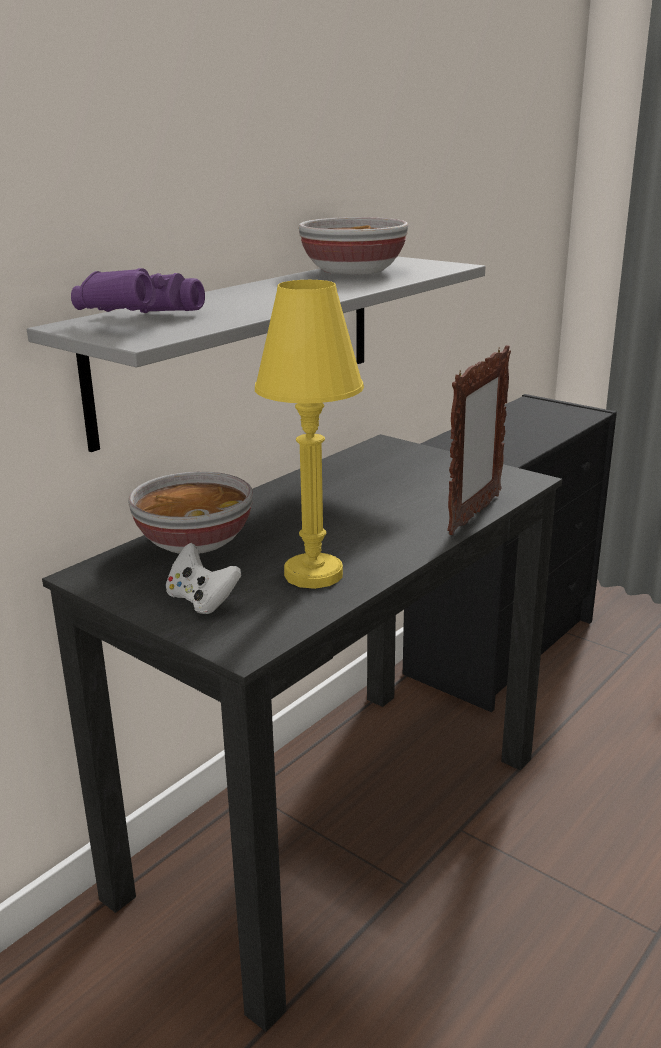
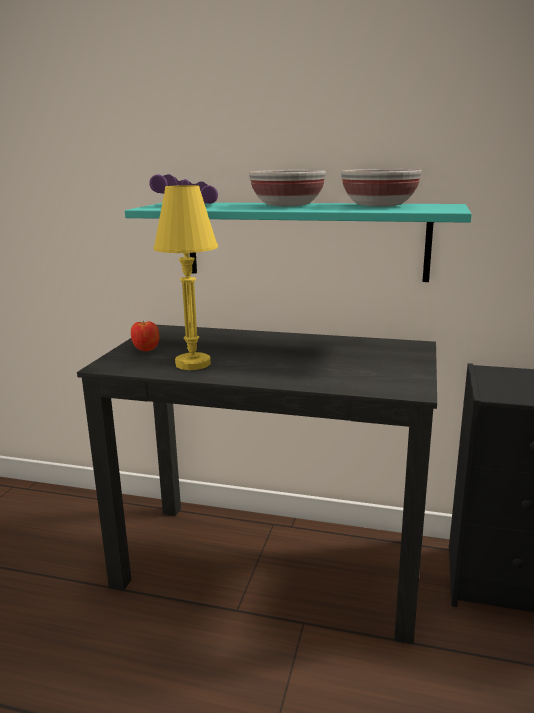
camera: 65 degrees right, 5 degrees down
grey shelf [27,256,486,452] -> turquoise shelf [125,203,472,282]
bowl [128,472,253,554] -> bowl moved to [249,170,326,206]
white game controller [166,543,241,614] -> apple [131,321,160,352]
picture frame [447,345,511,535] -> none

